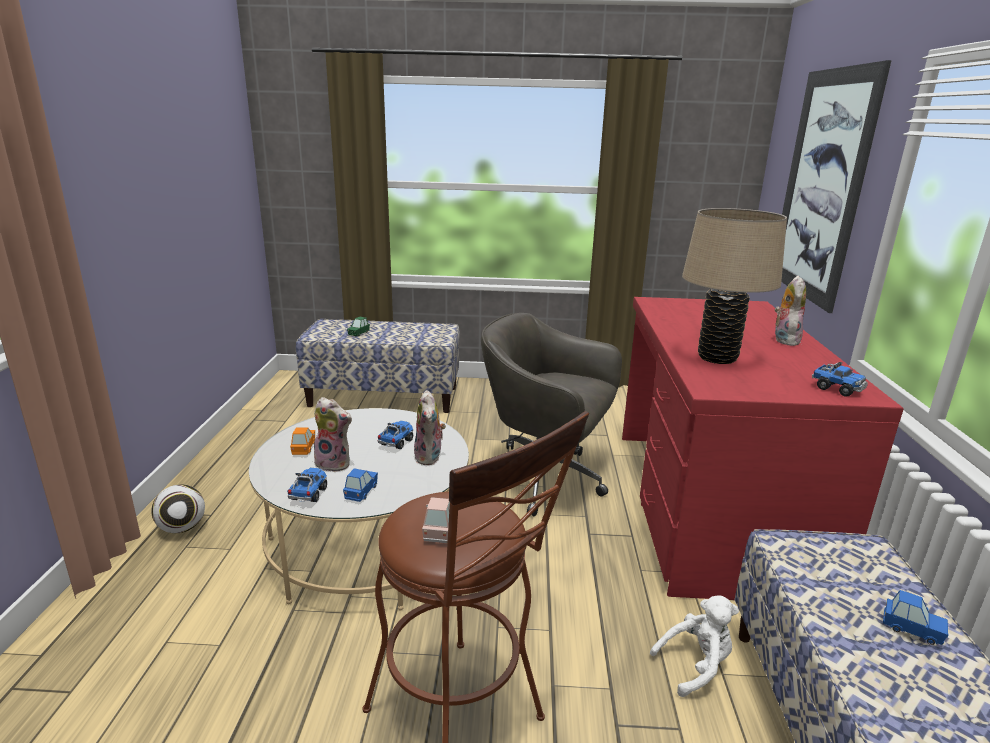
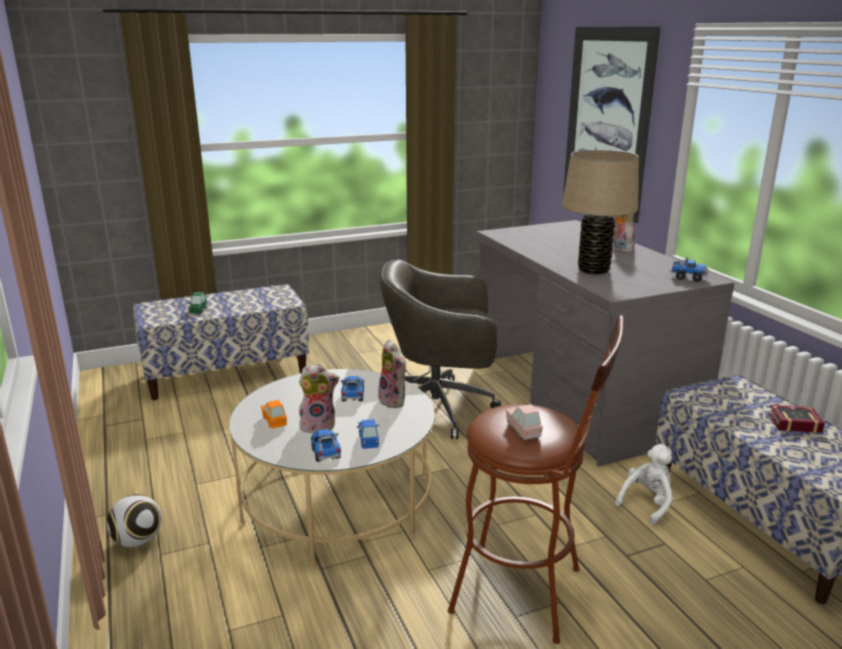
camera: 25 degrees left, 0 degrees up
red desk [622,297,903,600] -> grey desk [476,220,735,466]
blue toy car [883,590,949,645] -> book [768,405,825,433]

